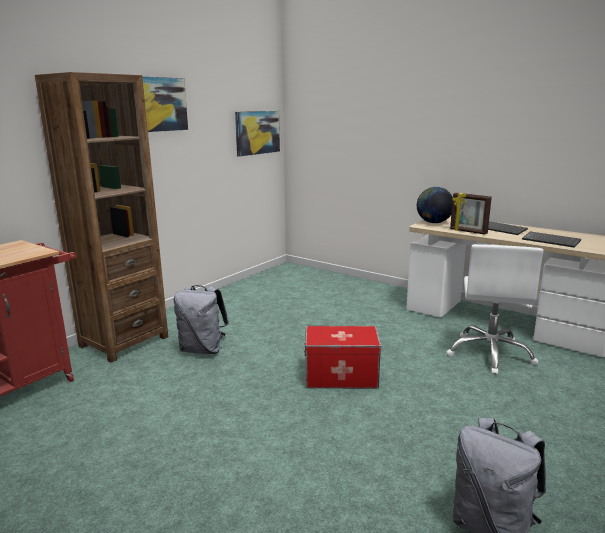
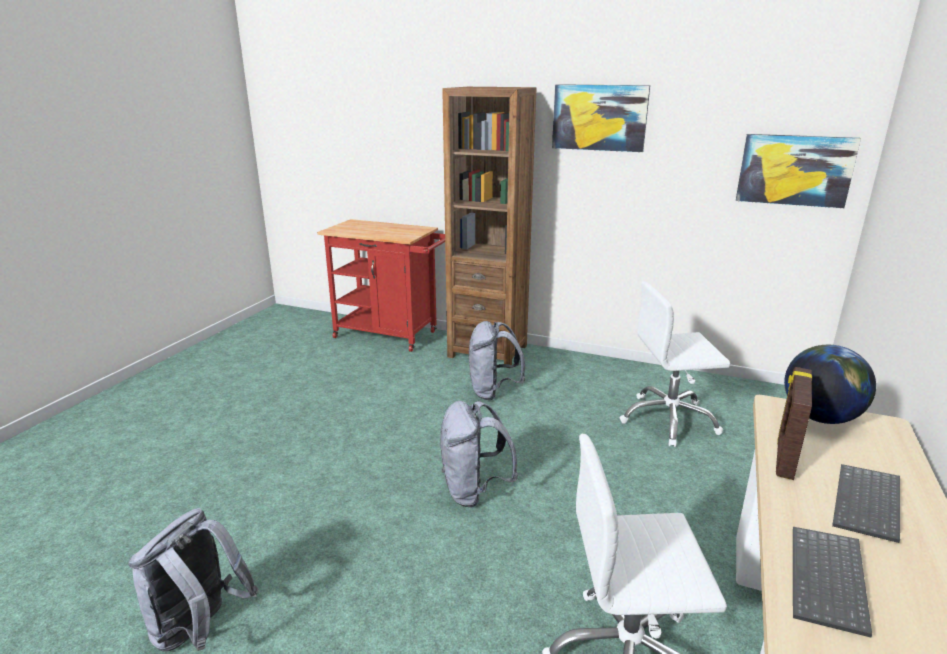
camera: 75 degrees right, 5 degrees up
storage box [304,326,381,389] -> grey backpack [441,401,518,507]
none -> white office chair [620,281,730,447]

